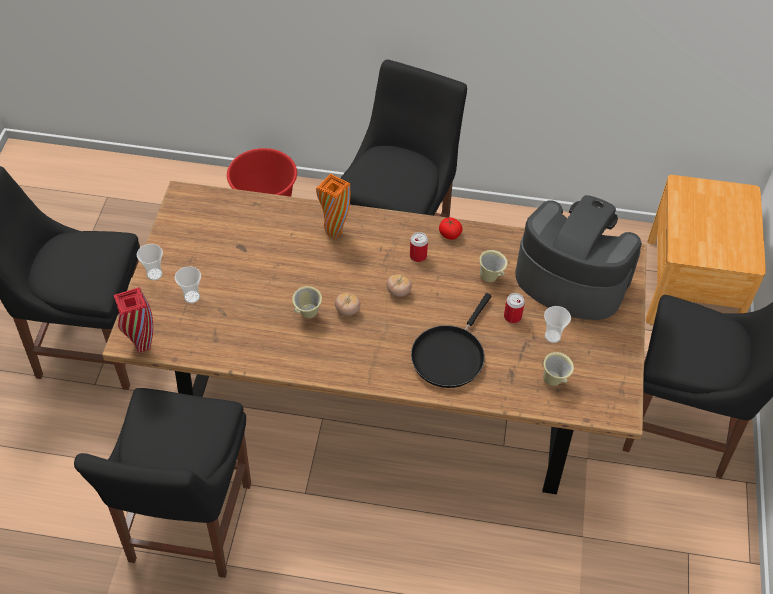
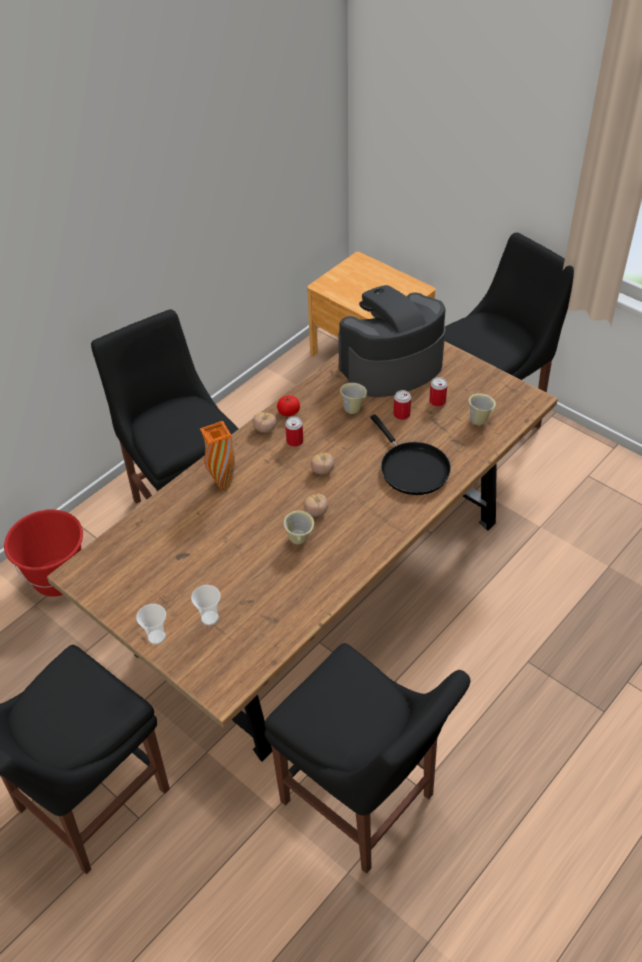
camera: 55 degrees left, 5 degrees down
red vase [114,287,153,353] -> none
cup [544,306,571,343] -> can [429,377,447,407]
none -> tomato [252,412,277,433]

